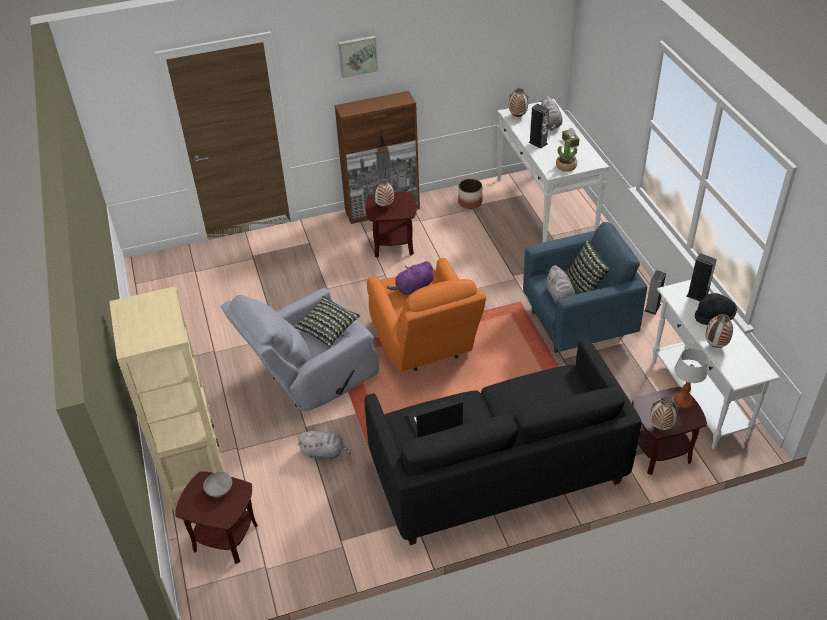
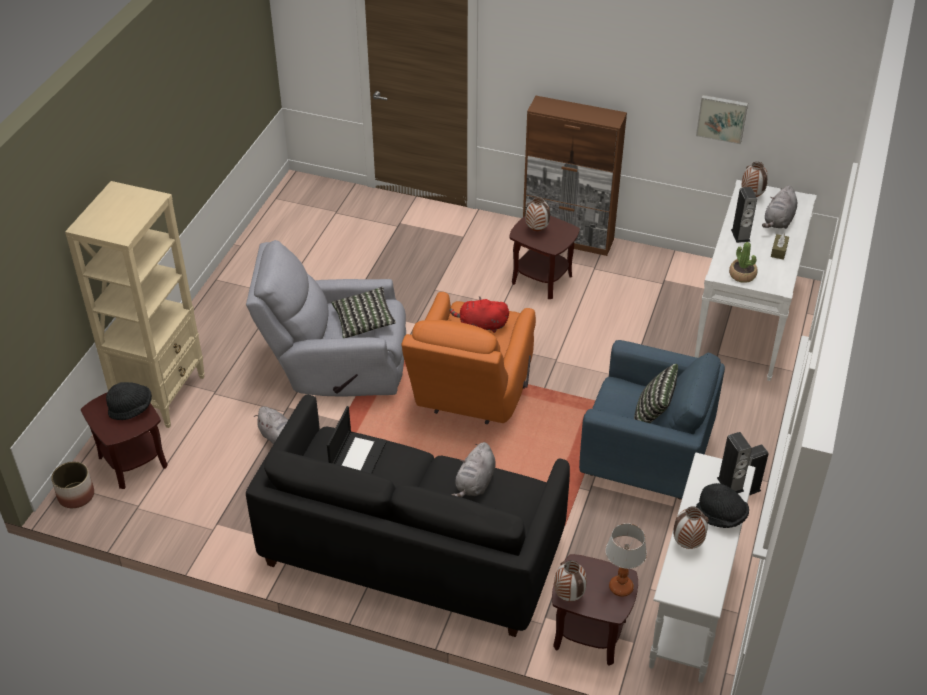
camera: 35 degrees right, 0 degrees up
grey bowl [203,472,232,497] -> black hat [106,382,152,420]
picture [338,36,378,78] -> picture moved to [696,95,748,144]
purple plush toy [387,261,434,295] -> red plush toy [449,297,509,333]
laptop [406,399,463,438] -> laptop turned 90 degrees clockwise [327,406,387,474]
planter [458,179,482,209] -> planter moved to [51,461,94,508]
grey plush toy [546,265,575,303] -> grey plush toy moved to [452,442,496,497]

